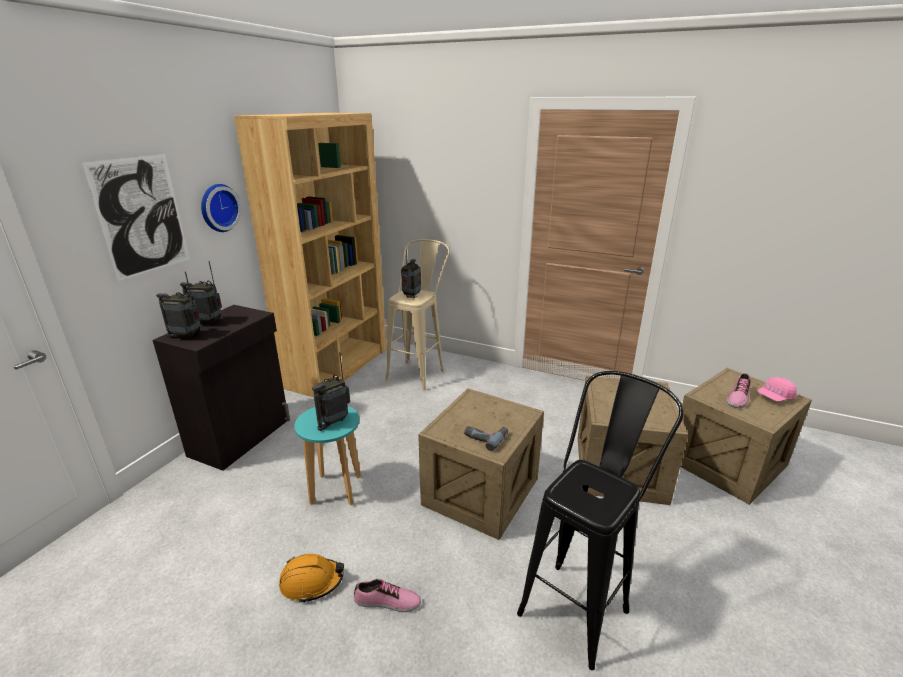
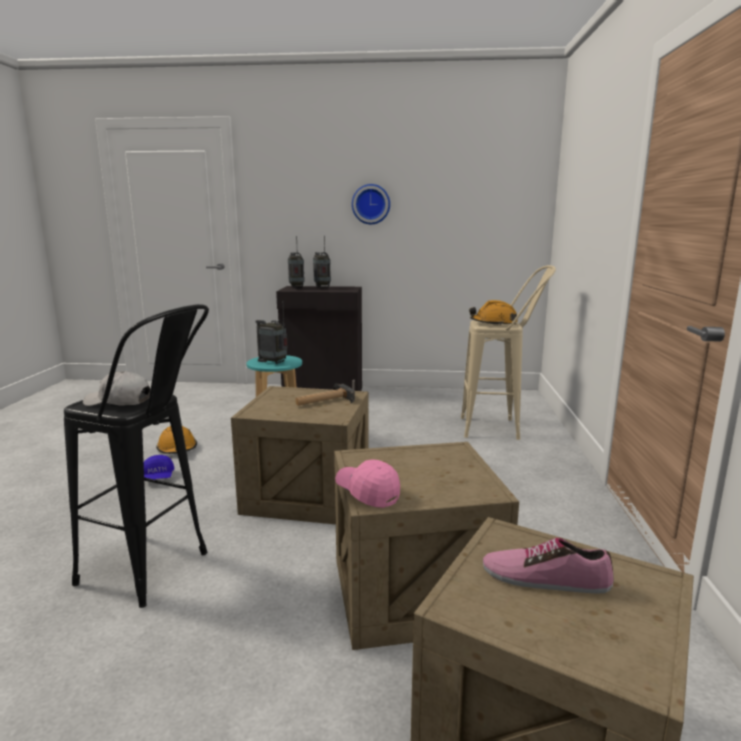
camera: 70 degrees right, 10 degrees down
picture [82,154,189,281] -> none
brown bookcase [234,113,387,398] -> none
shoe [354,579,421,612] -> blue cap [144,455,174,480]
radio [401,249,421,298] -> orange hard hat [469,300,518,326]
power drill [464,426,508,451] -> none
pink cap [757,377,797,401] -> pink cap moved to [335,459,400,508]
none -> white cap [83,371,151,406]
none -> hammer [295,383,355,406]

